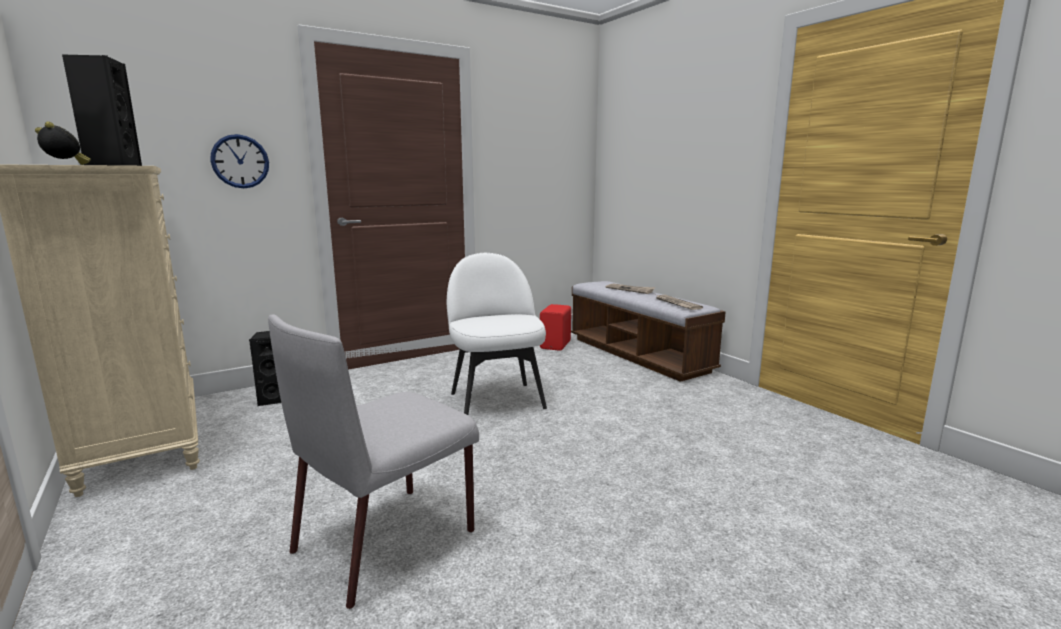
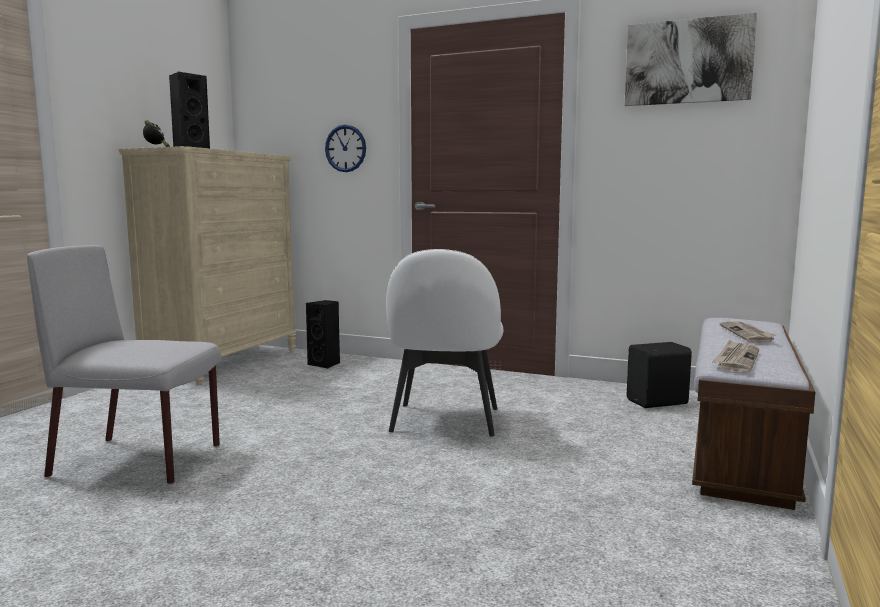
camera: 55 degrees right, 5 degrees down
white chair [447,253,547,415] -> white chair turned 150 degrees clockwise [386,249,503,437]
red speaker [540,304,571,351] -> black speaker [627,342,692,408]
none -> picture [625,13,757,106]

